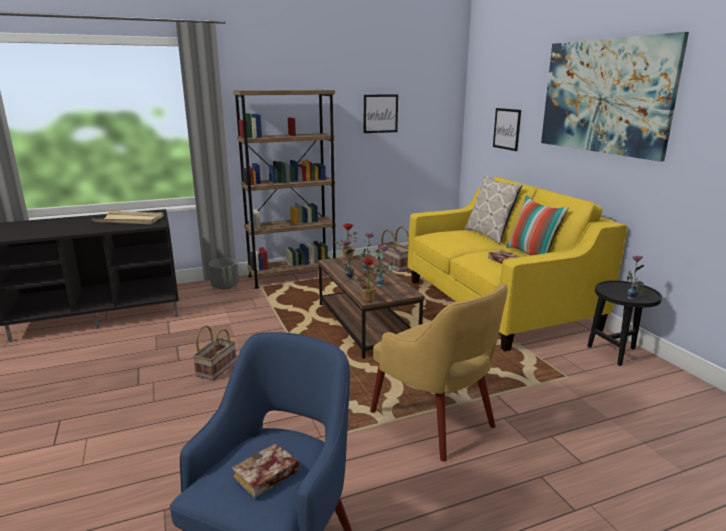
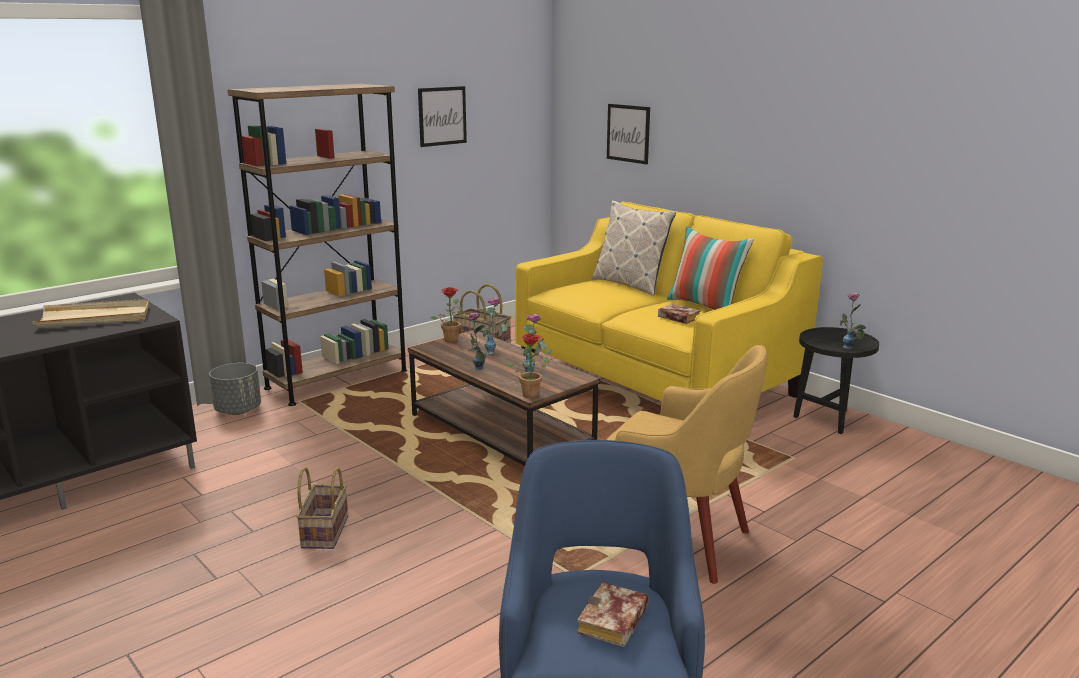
camera: 20 degrees left, 0 degrees up
picture [541,32,689,162] -> none

